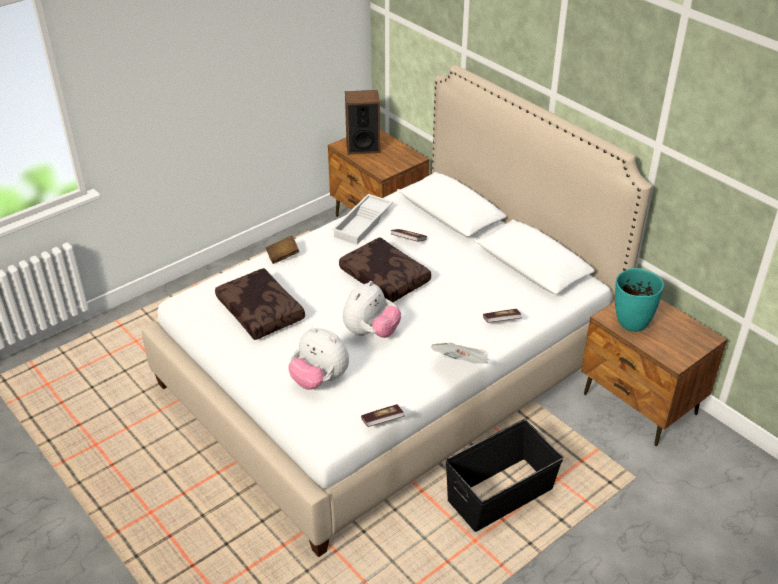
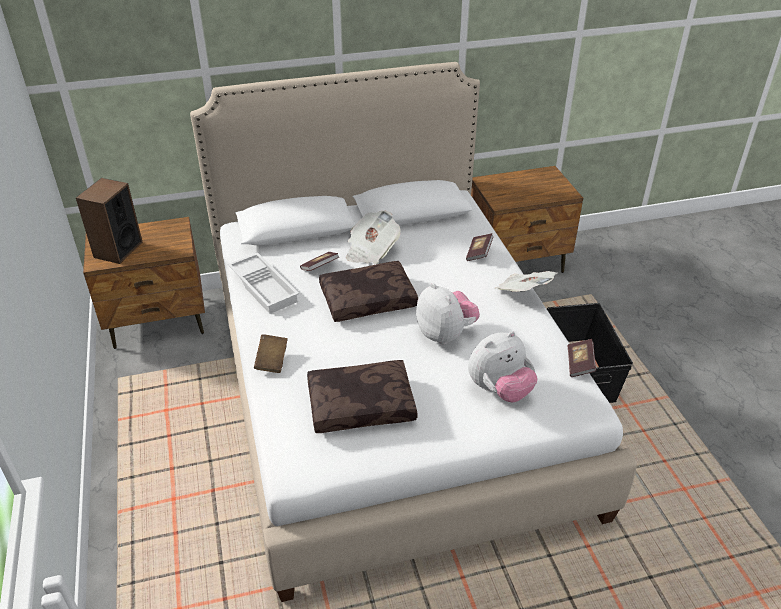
camera: 65 degrees left, 0 degrees up
turquoise vase [615,268,664,332] -> none
none -> newspaper [346,211,401,264]

